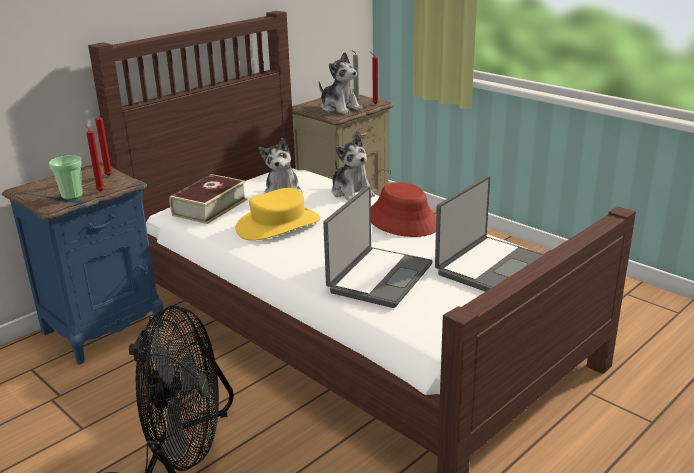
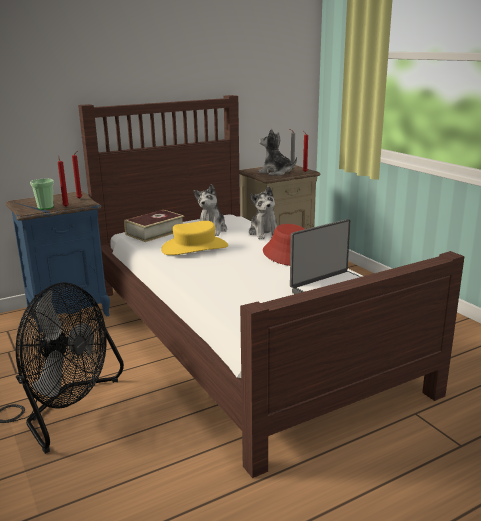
camera: 15 degrees right, 5 degrees down
plush toy [319,52,362,114] -> plush toy turned 150 degrees clockwise [258,128,297,175]
laptop [323,186,433,308] -> none

